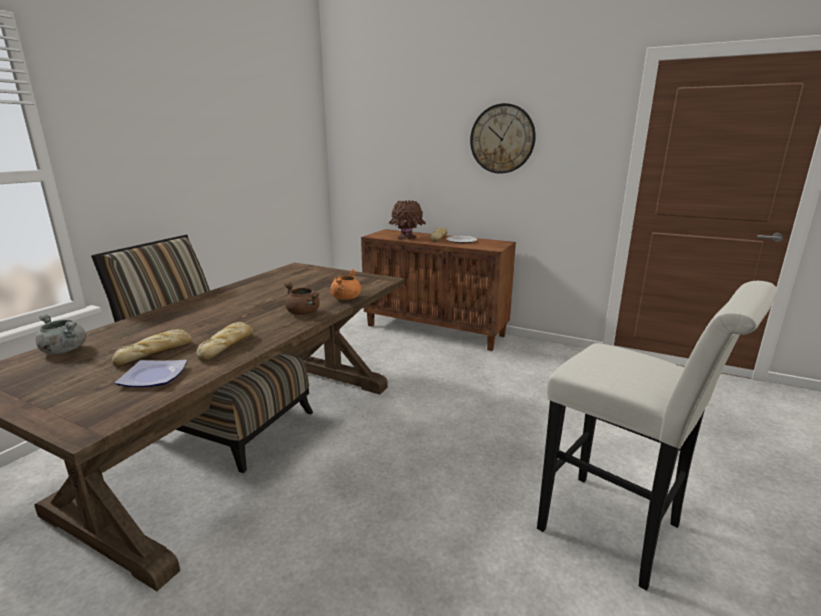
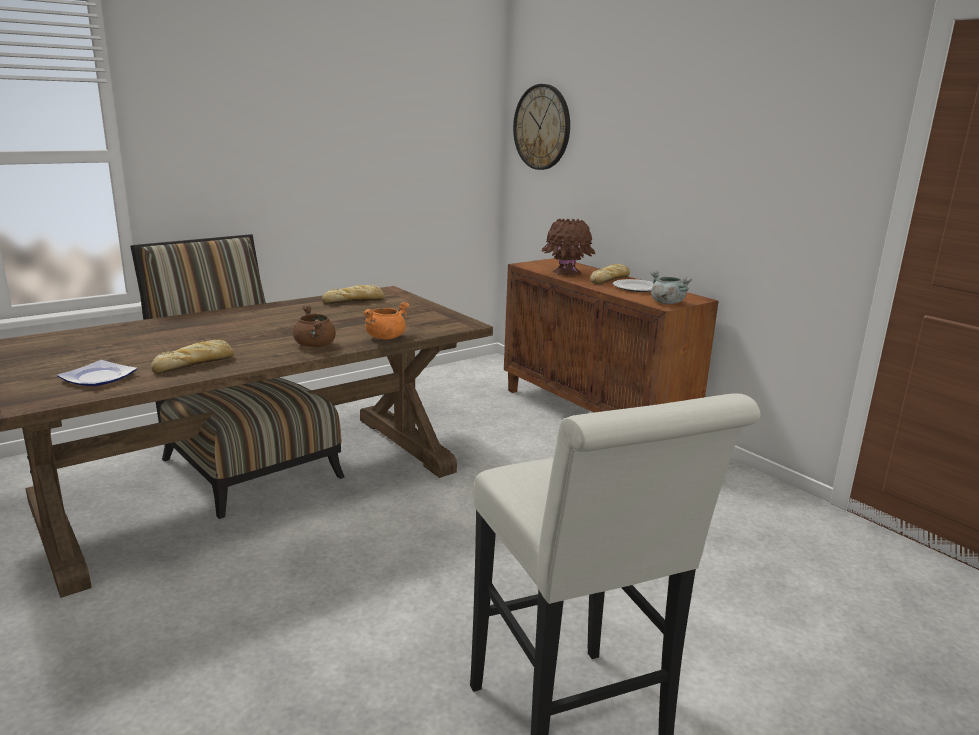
camera: 25 degrees right, 0 degrees up
grey cooking pot [36,314,86,354] -> grey cooking pot moved to [650,270,692,304]
bread [112,329,192,367] -> bread moved to [322,285,384,304]
wall clock [470,103,536,174] -> wall clock moved to [513,84,570,170]

